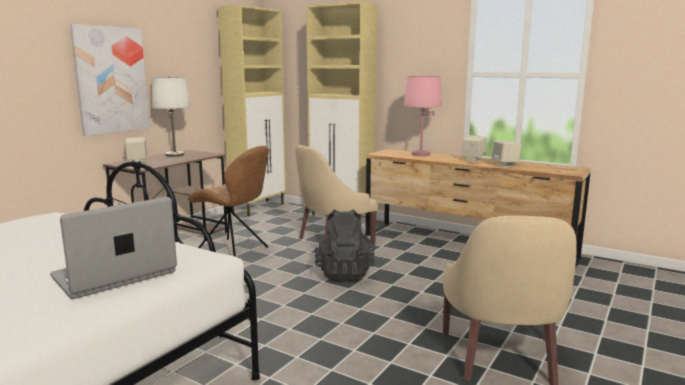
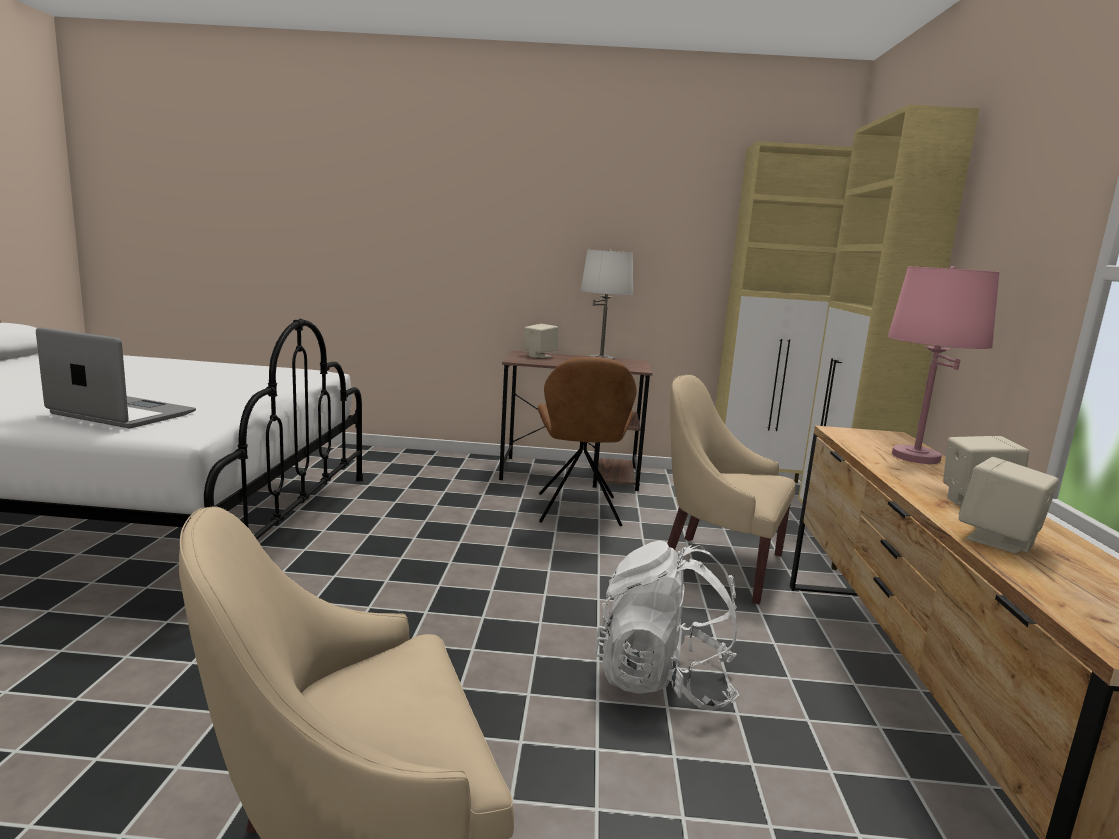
camera: 60 degrees right, 0 degrees up
picture [70,24,150,136] -> none
black backpack [315,209,375,282] -> none
none -> white backpack [594,541,740,710]

